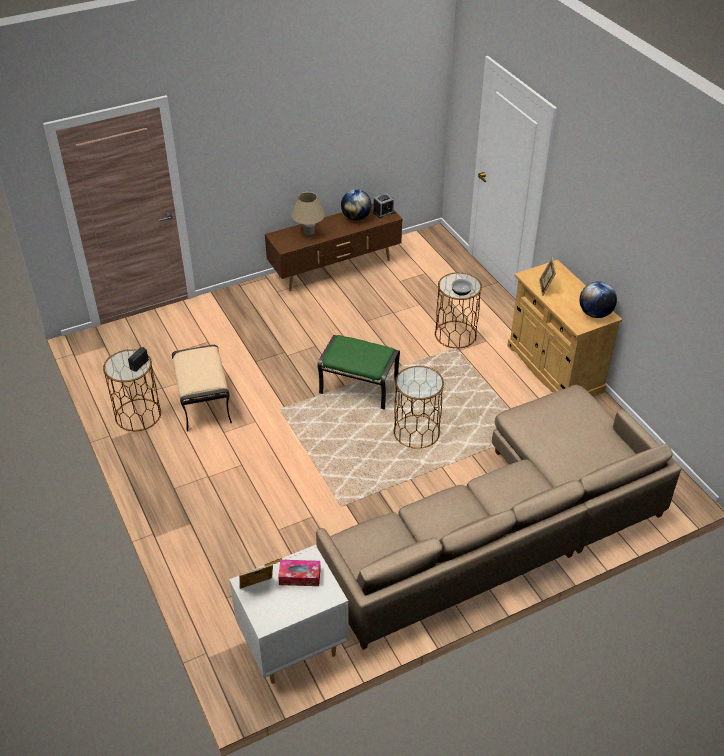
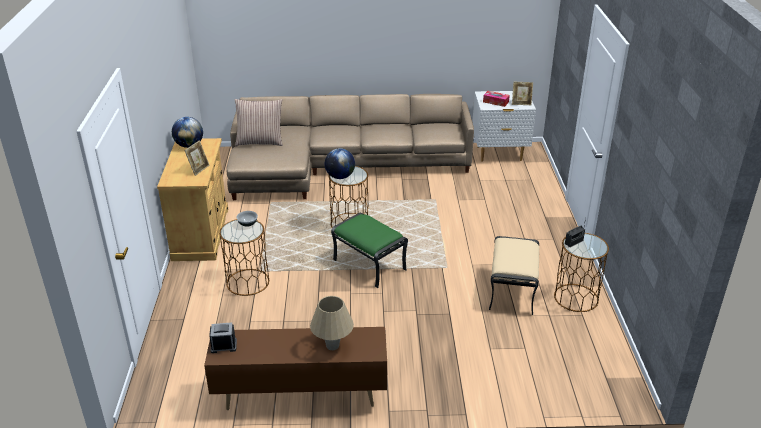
camera: 155 degrees left, 10 degrees down
globe [341,189,371,221] -> globe moved to [325,148,355,179]
none -> pillow [235,99,283,146]

